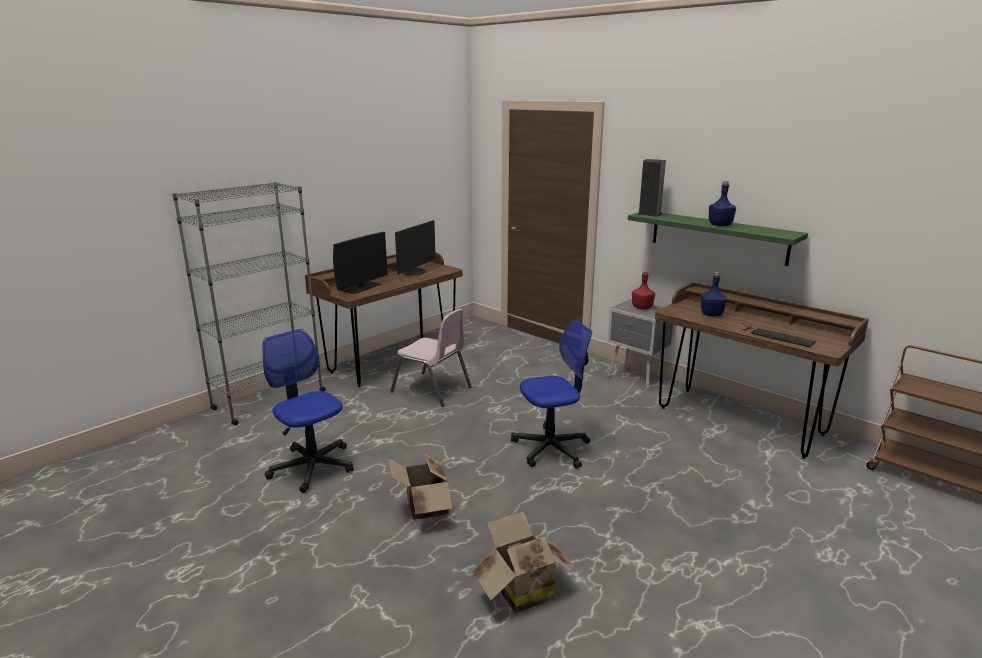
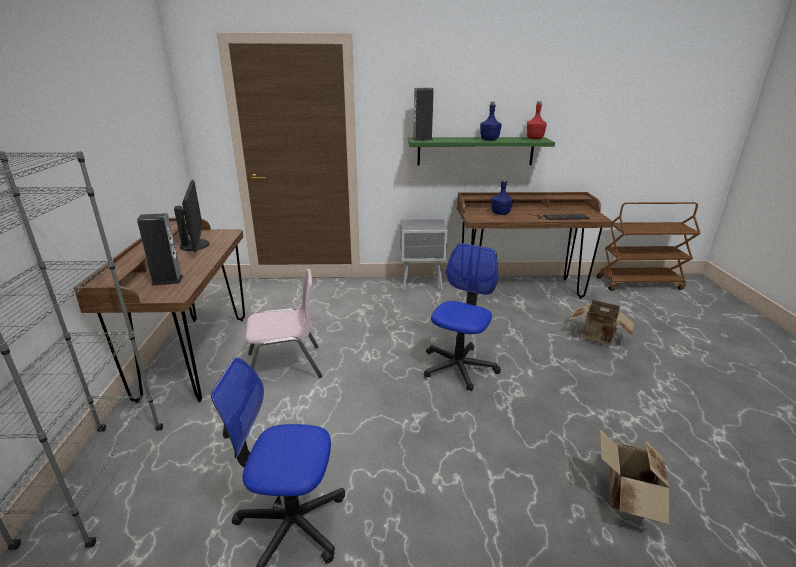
camera: 45 degrees left, 5 degrees up
monitor [333,232,388,294] -> speaker [137,213,183,286]
cardboard box [388,453,453,520] -> cardboard box moved to [570,300,635,346]
red bottle [632,271,655,310] -> red bottle moved to [526,101,547,139]

